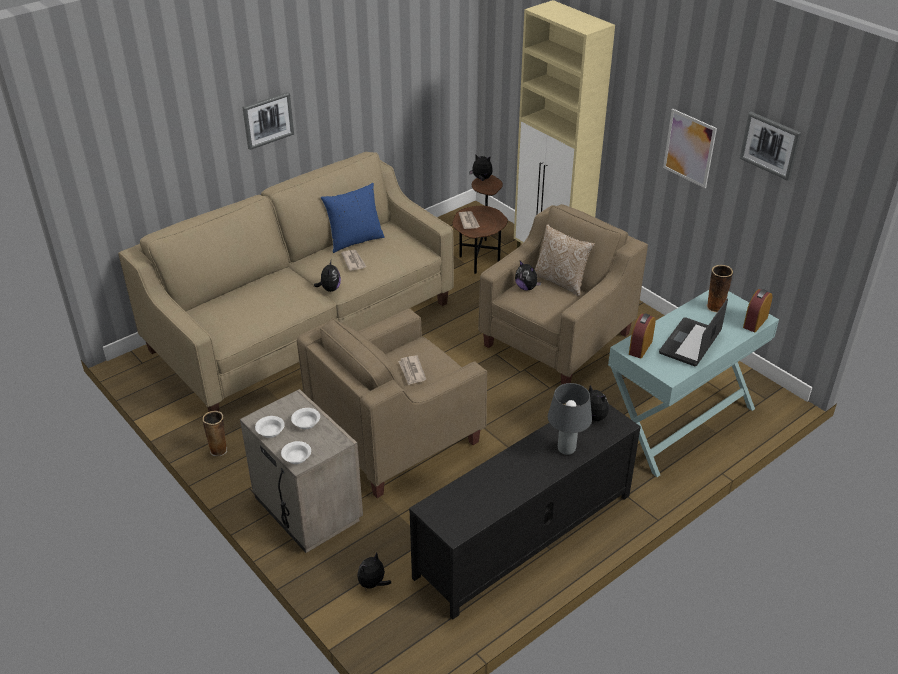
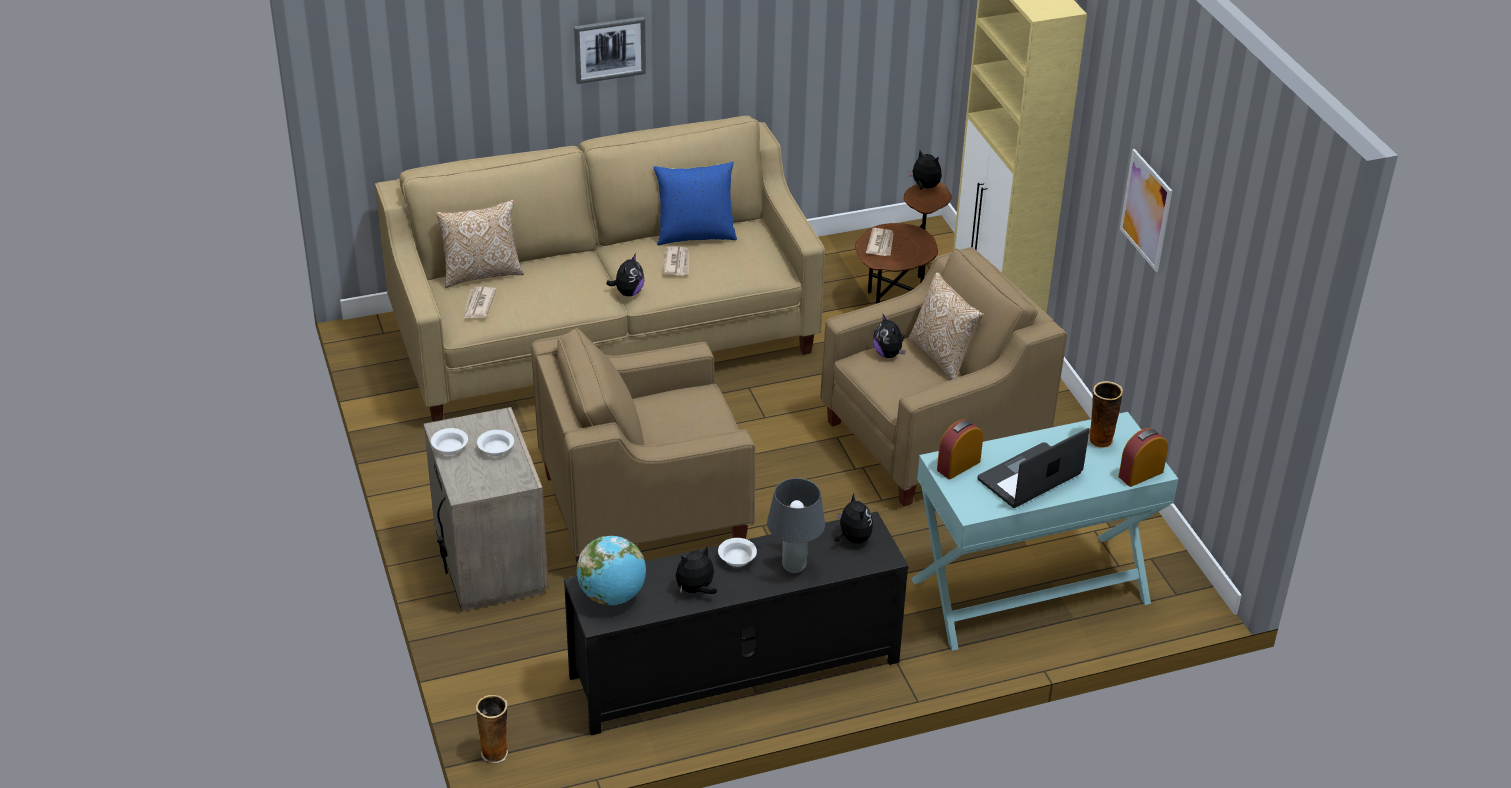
camera: 20 degrees right, 0 degrees up
vase [203,411,227,456] -> vase moved to [476,695,508,763]
white bowl [281,441,311,464] -> white bowl moved to [718,538,757,567]
plush toy [357,552,391,592] -> plush toy moved to [675,546,717,594]
newspaper [398,355,426,385] -> newspaper moved to [464,287,497,318]
picture [740,112,801,181] -> none
none -> pillow [436,200,524,288]
none -> globe [577,536,646,605]

